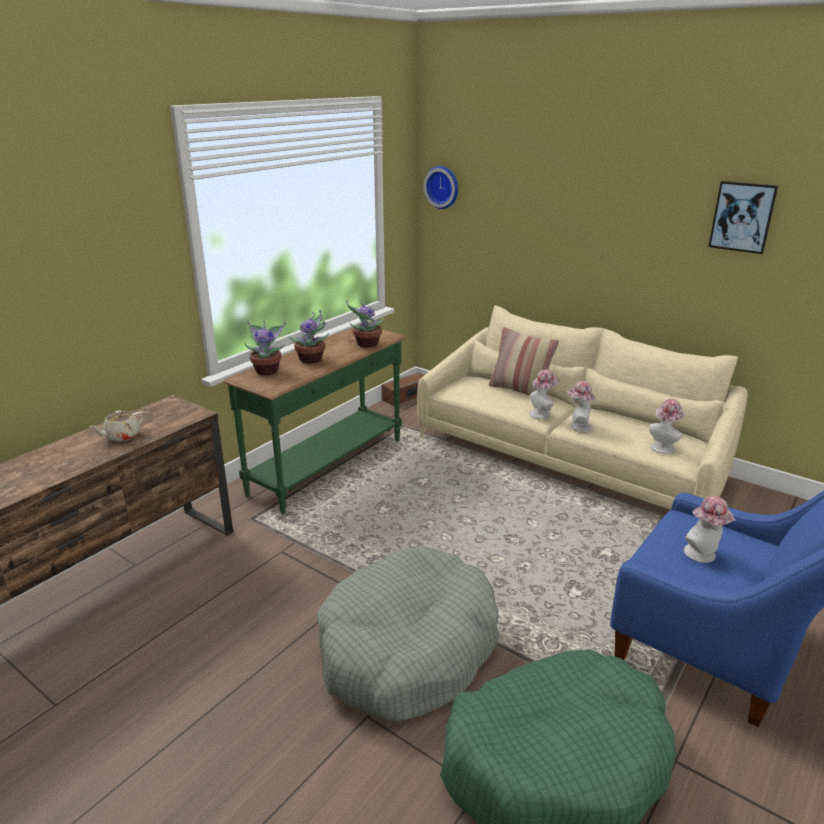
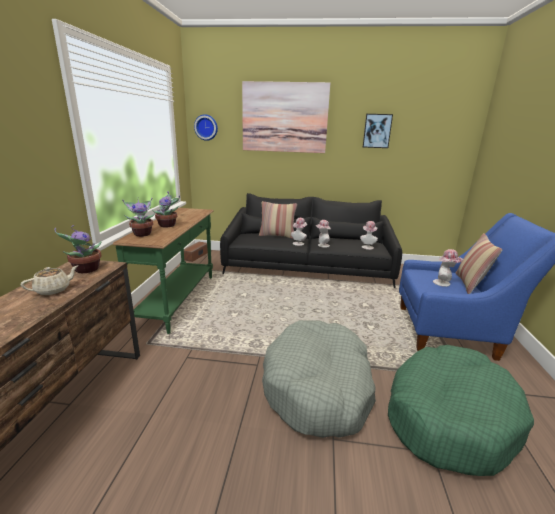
camera: 30 degrees left, 5 degrees down
beige teapot [89,410,146,442] -> beige teapot turned 150 degrees counterclockwise [21,266,78,295]
potted plant [346,300,384,348] -> potted plant moved to [54,225,102,273]
beige sofa [417,305,748,510] -> black sofa [220,193,402,288]
none -> picture [242,81,330,153]
none -> pillow [456,233,503,294]

